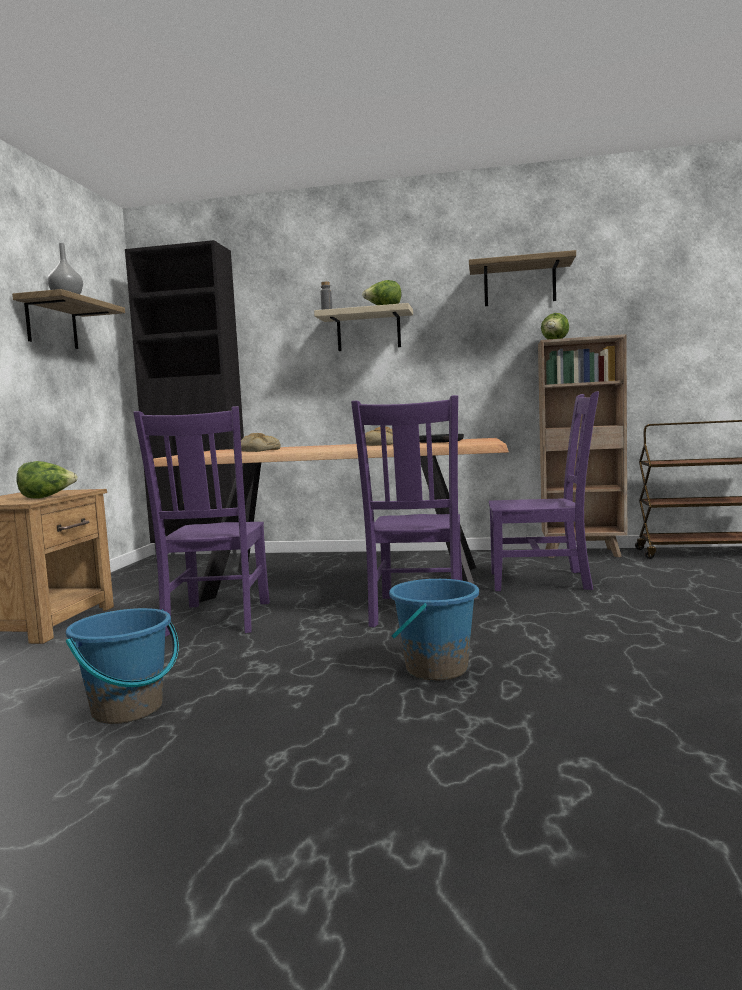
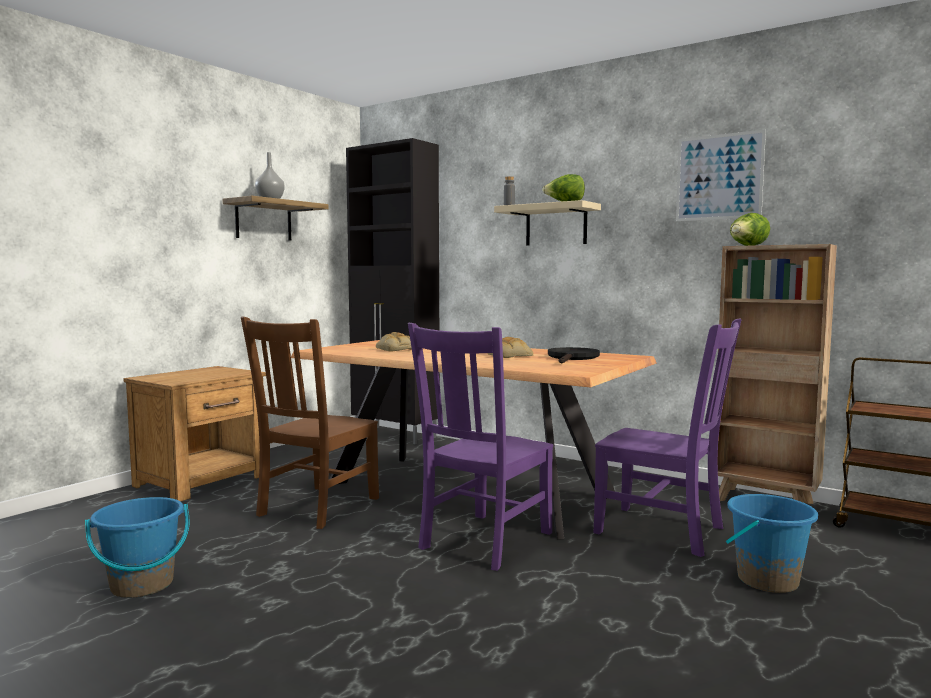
camera: 25 degrees right, 0 degrees up
lettuce [16,461,78,499] -> none
purple chair [133,406,270,637] -> brown chair [241,317,379,529]
blue bucket [389,579,479,681] -> blue bucket moved to [726,494,818,593]
shelf [469,250,576,306] -> picture [676,129,766,221]

